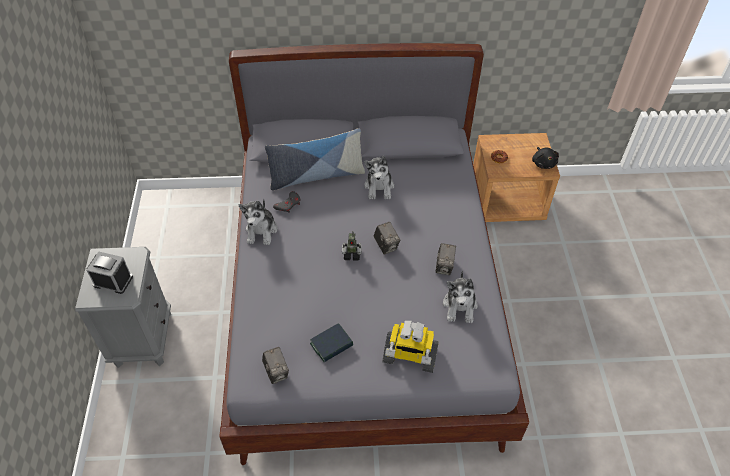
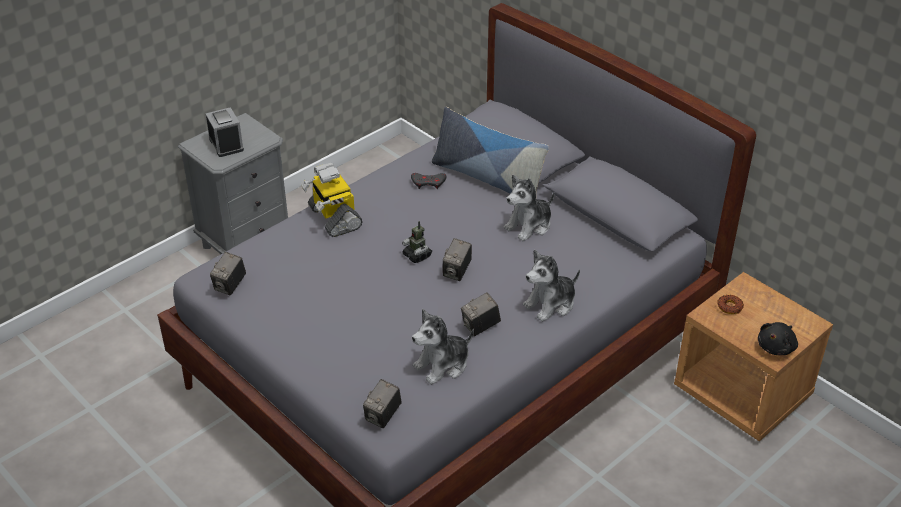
camera: 50 degrees right, 10 degrees down
plush toy [239,198,277,245] -> plush toy moved to [523,250,580,322]
book [310,323,353,362] -> none
toy robot [382,321,439,373] -> toy robot moved to [301,163,363,237]
none -> camera [363,379,401,428]

